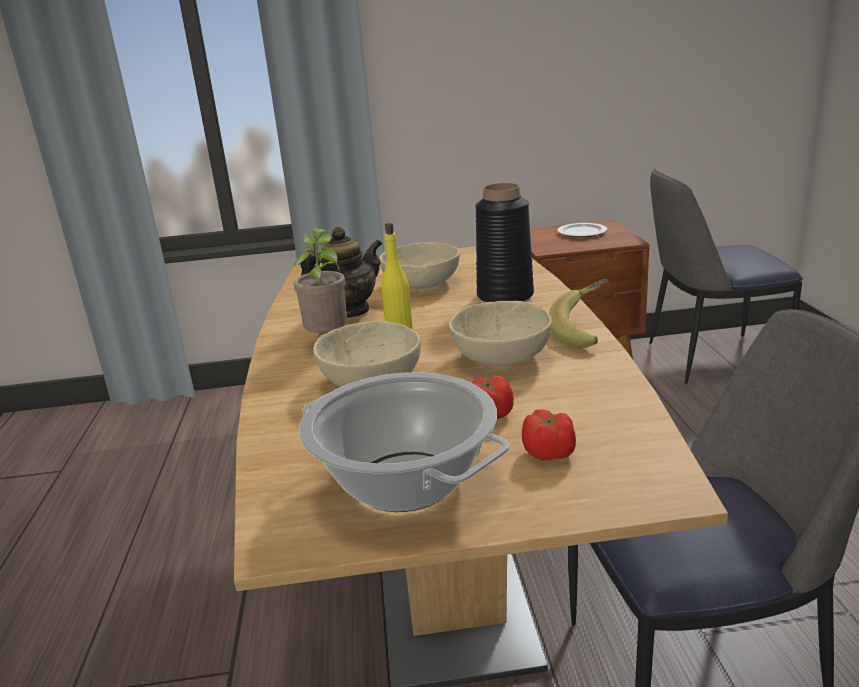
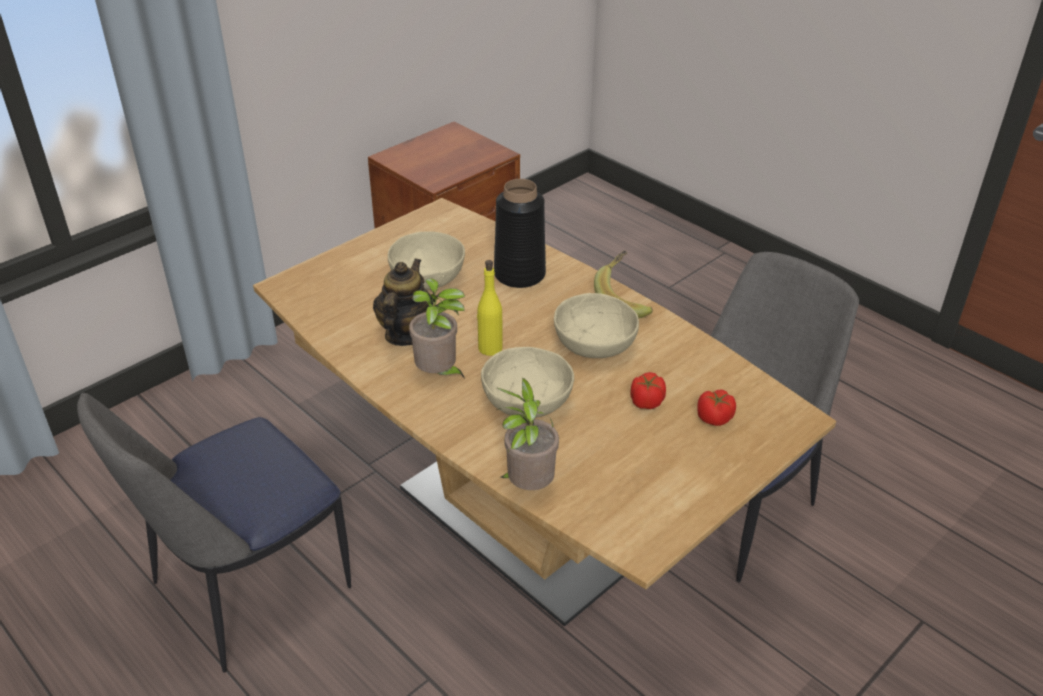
camera: 40 degrees left, 15 degrees up
cooking pot [299,372,510,512] -> none
plate [557,223,607,238] -> none
chair [649,169,803,384] -> chair moved to [77,393,351,673]
none -> potted plant [496,378,559,490]

